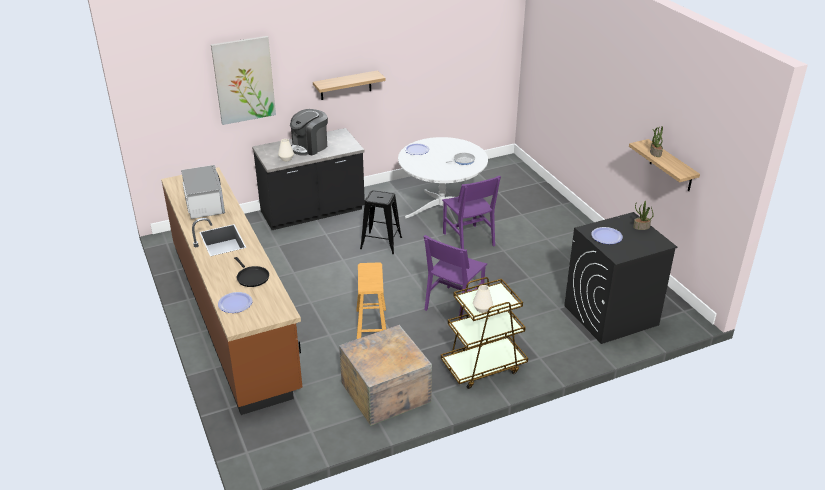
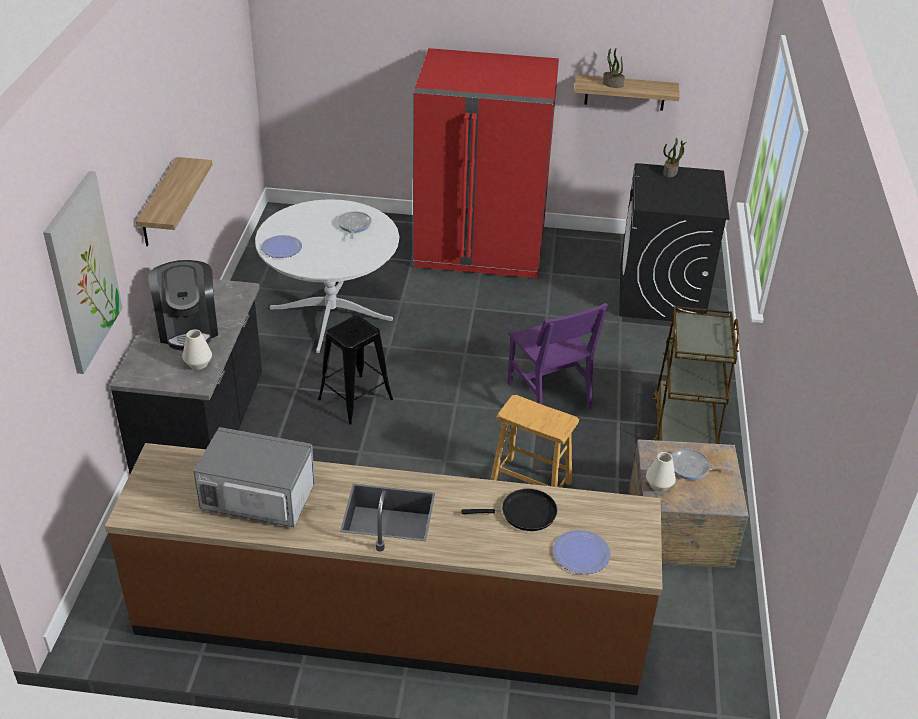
camera: 60 degrees left, 5 degrees up
purple chair [442,175,501,249] -> none
white vase [473,285,493,313] -> white vase moved to [646,452,676,492]
plate [591,227,623,244] -> none
none -> red fridge [413,48,559,278]
none -> frying pan [671,448,732,480]

